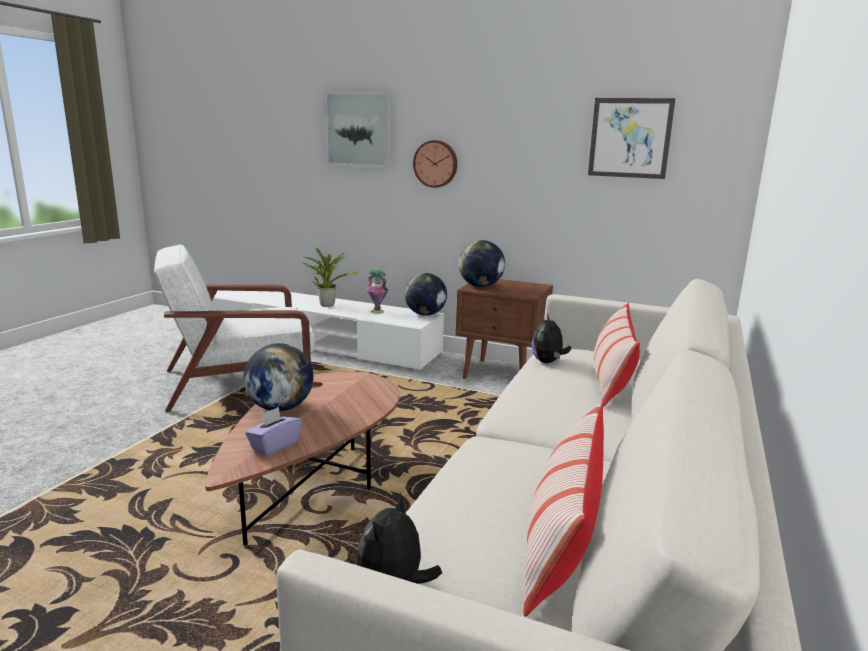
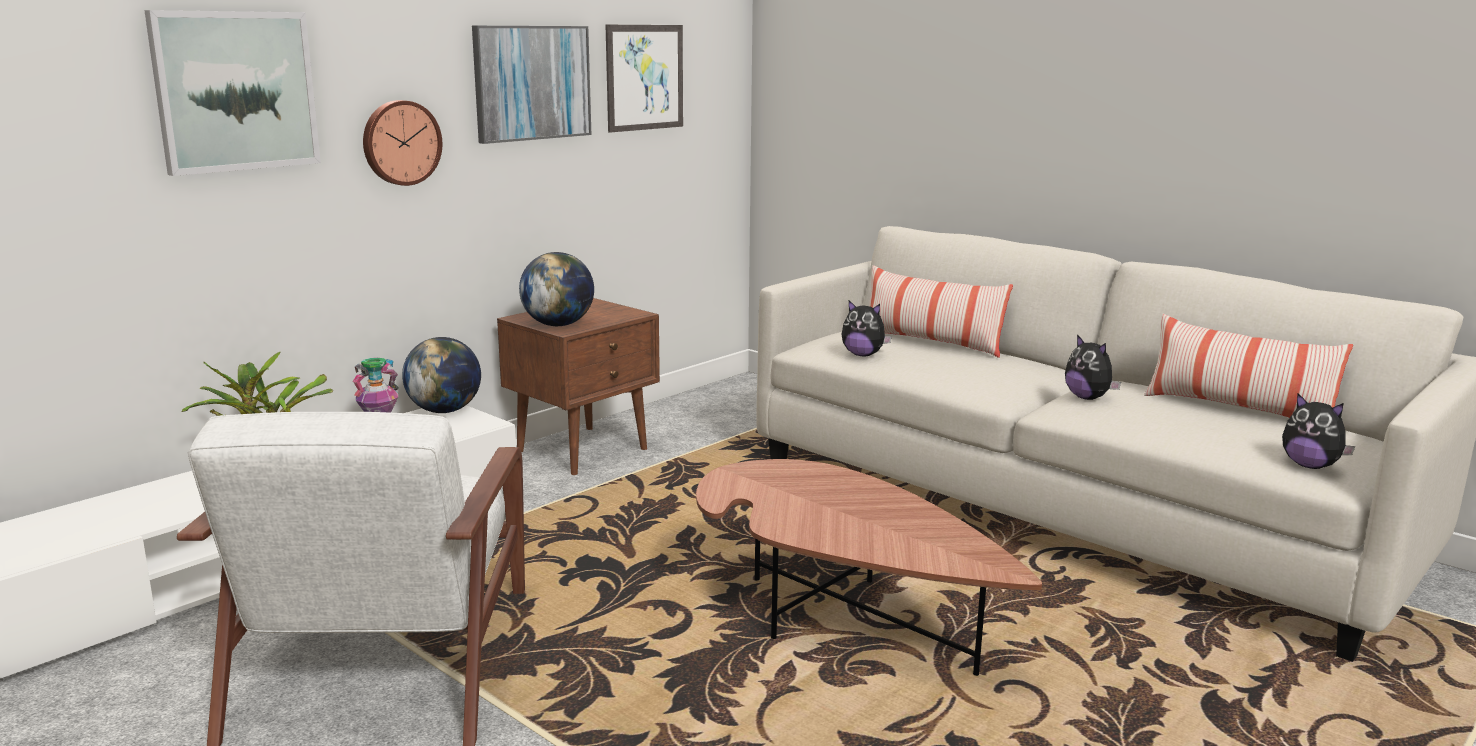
camera: 70 degrees left, 0 degrees up
globe [244,343,313,411] -> none
purple tissue box [245,407,302,456] -> none
none -> picture [472,25,591,144]
none -> plush toy [1065,334,1121,400]

